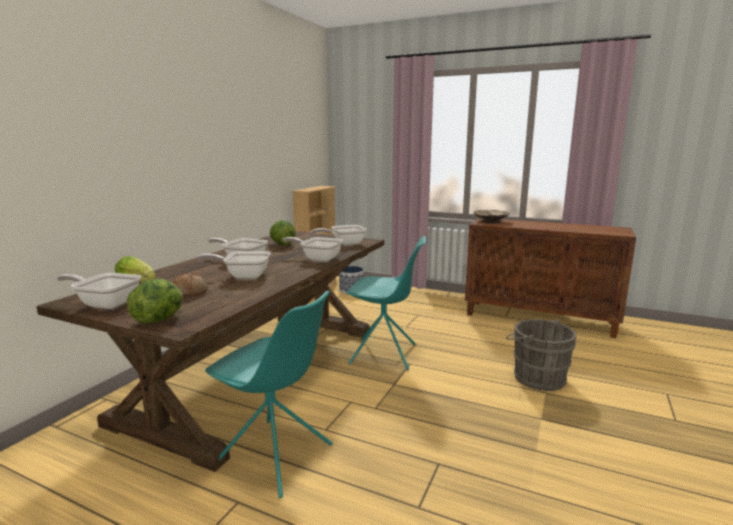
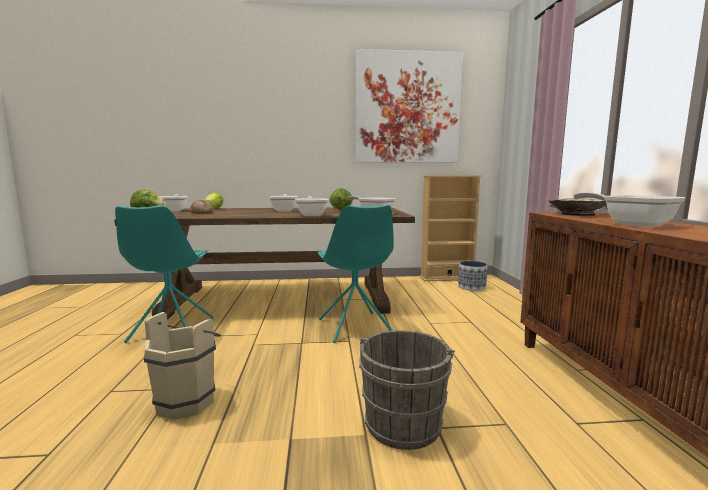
camera: 60 degrees right, 5 degrees down
frying pan [197,251,271,279] -> frying pan moved to [573,192,686,227]
none -> beige bucket [144,312,221,420]
none -> picture [356,49,464,163]

